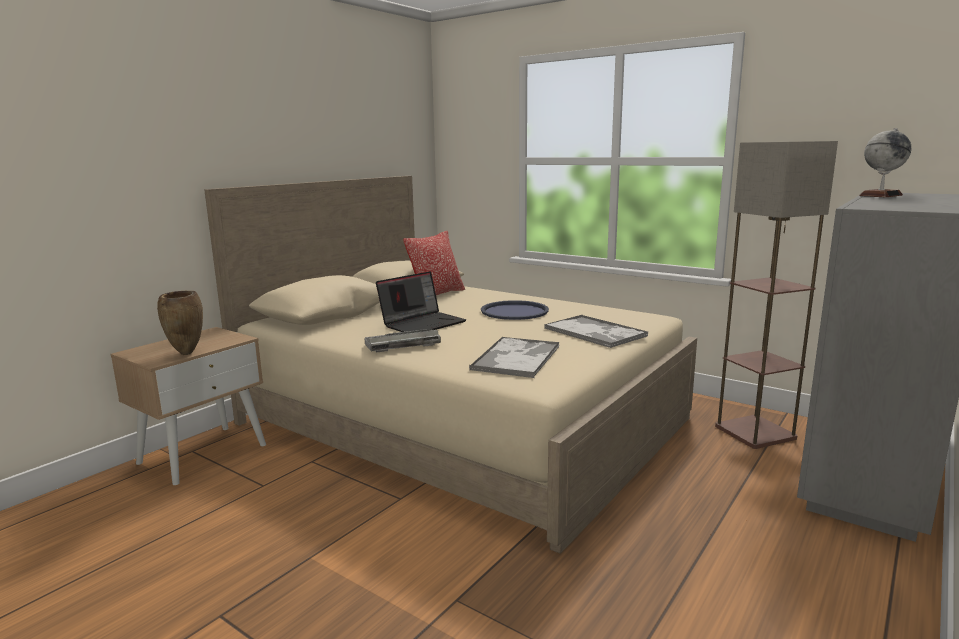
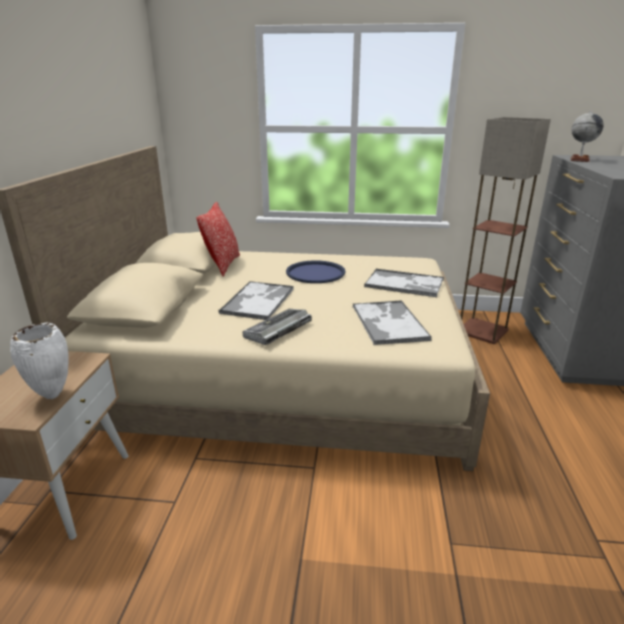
camera: 30 degrees left, 10 degrees up
brown vase [157,291,203,355] -> white vase [10,323,69,399]
laptop [376,271,466,332] -> tray [218,281,294,320]

